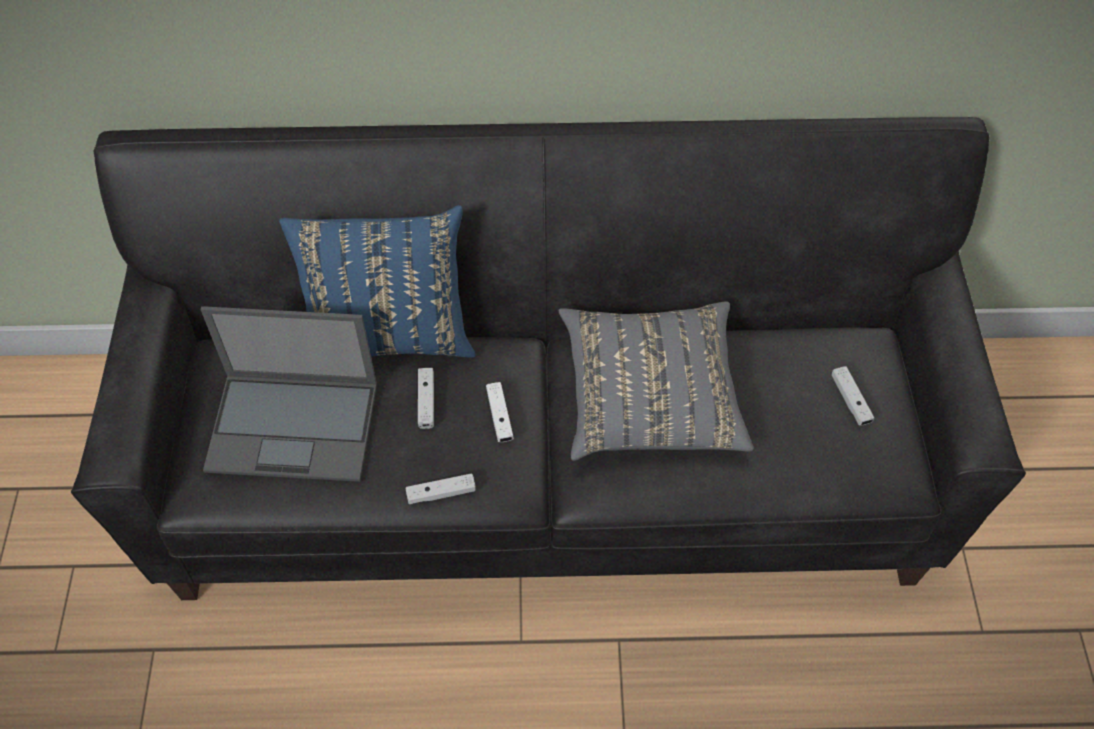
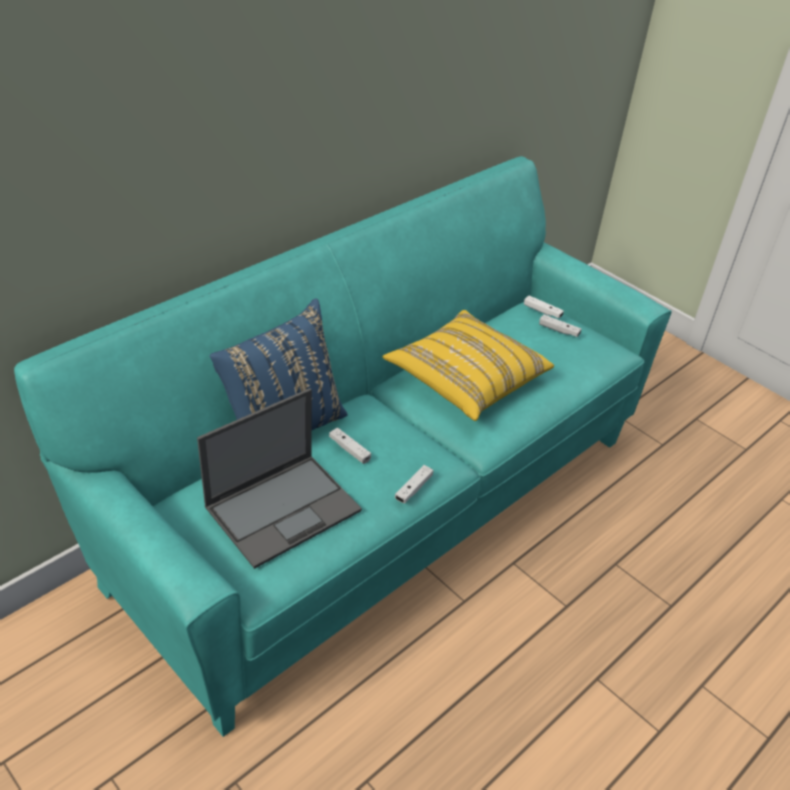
camera: 45 degrees left, 15 degrees down
black sofa [71,117,1026,600] -> turquoise sofa [14,156,672,737]
white game controller [486,382,514,442] -> white game controller moved to [524,296,564,318]
grey pillow [559,301,754,461] -> yellow pillow [382,310,554,421]

